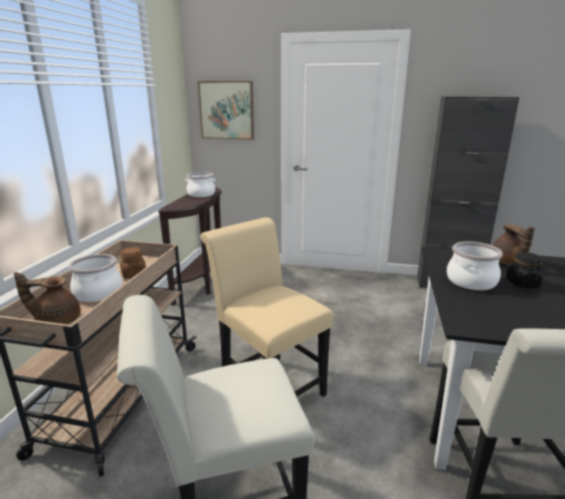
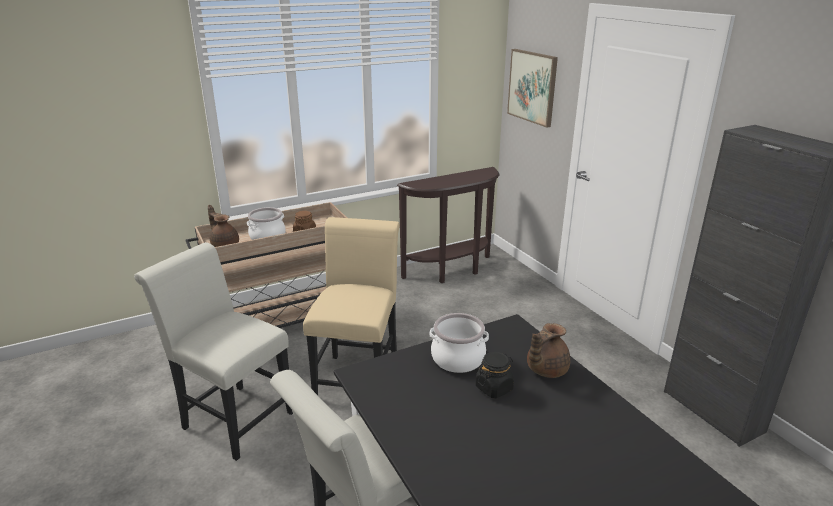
camera: 50 degrees right, 5 degrees up
cooking pot [185,172,216,197] -> none

